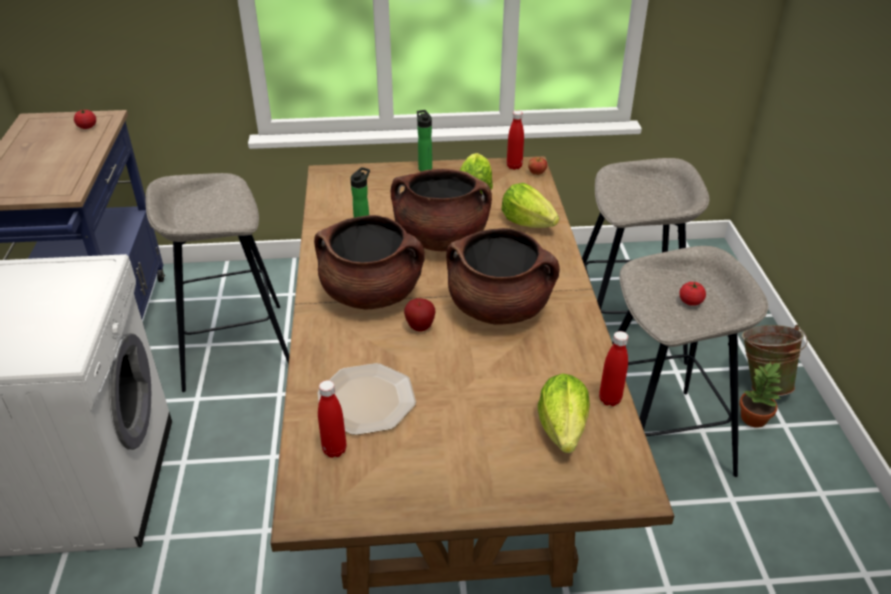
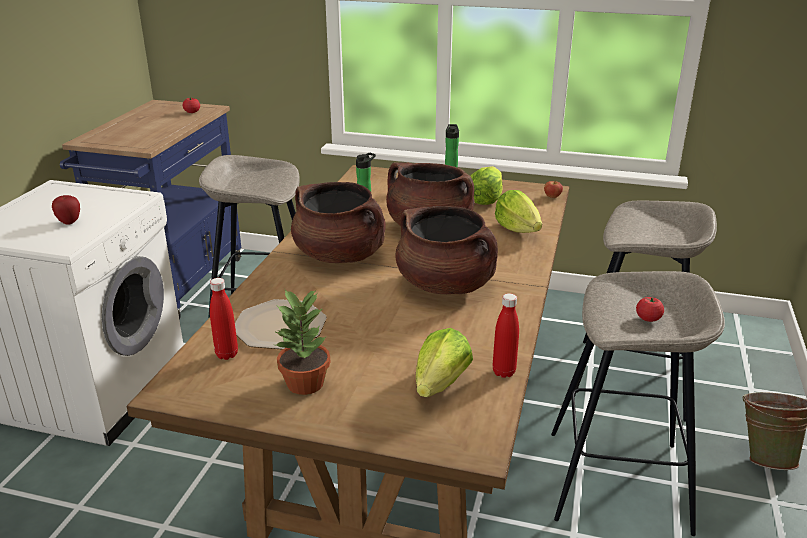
camera: 20 degrees right, 10 degrees down
apple [404,298,435,332] -> apple moved to [52,195,80,225]
red bottle [507,111,524,170] -> none
potted plant [739,362,784,428] -> potted plant moved to [274,290,330,395]

